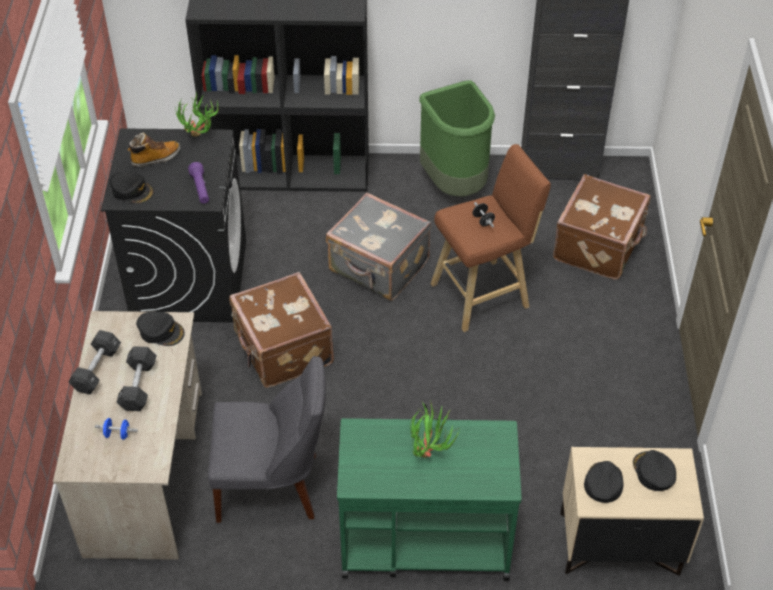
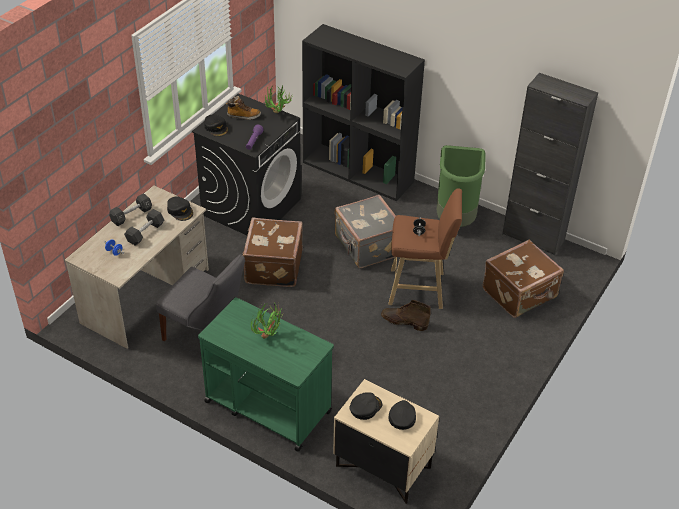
camera: 30 degrees right, 5 degrees down
none -> brown boot [381,300,431,331]

